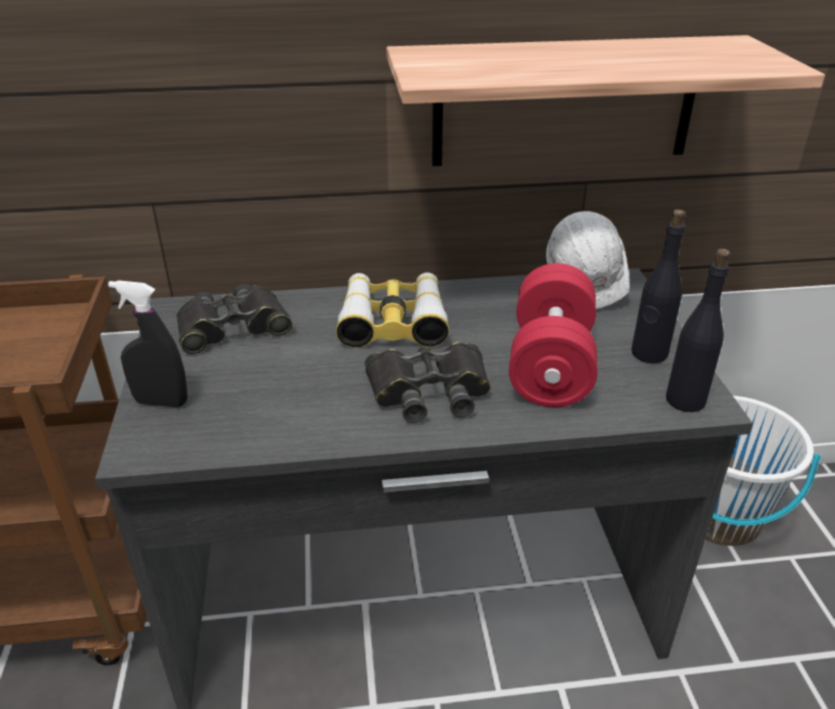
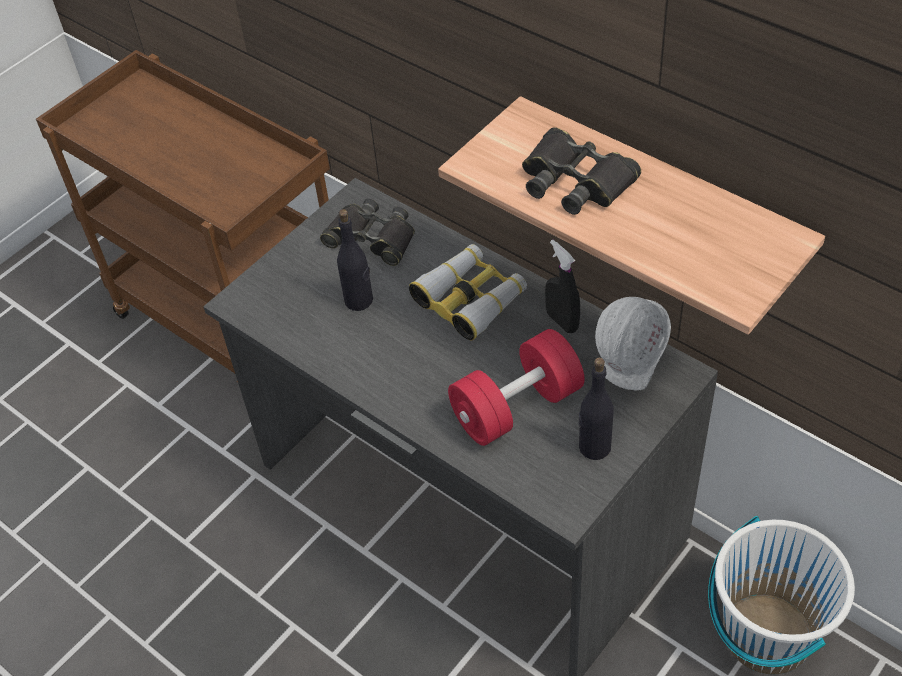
camera: 50 degrees right, 15 degrees up
black spray bottle [108,280,188,407] -> black spray bottle moved to [545,239,580,333]
black binoculars [365,342,491,423] -> black binoculars moved to [522,127,641,215]
black bottle [666,249,730,412] -> black bottle moved to [337,209,373,311]

